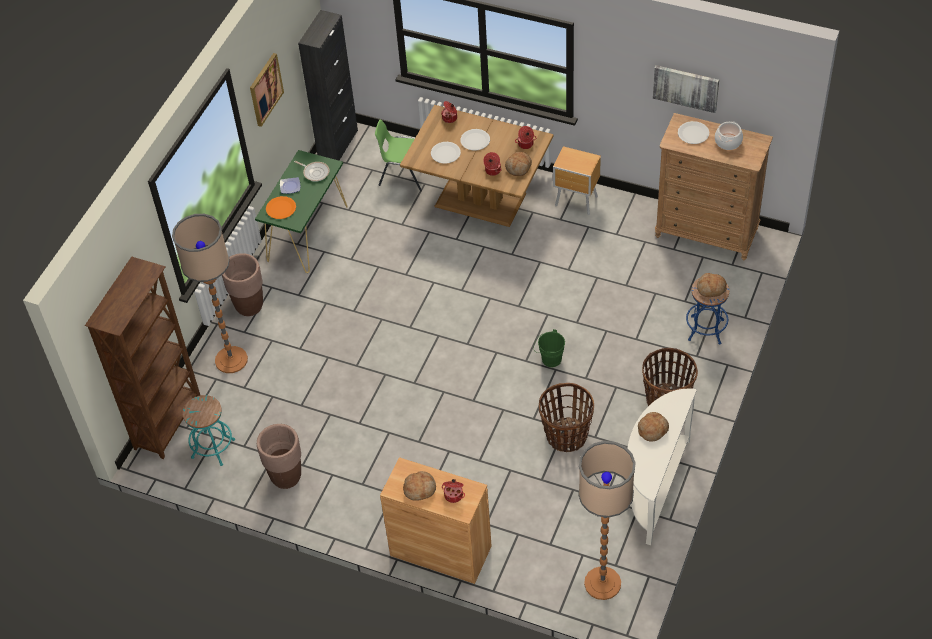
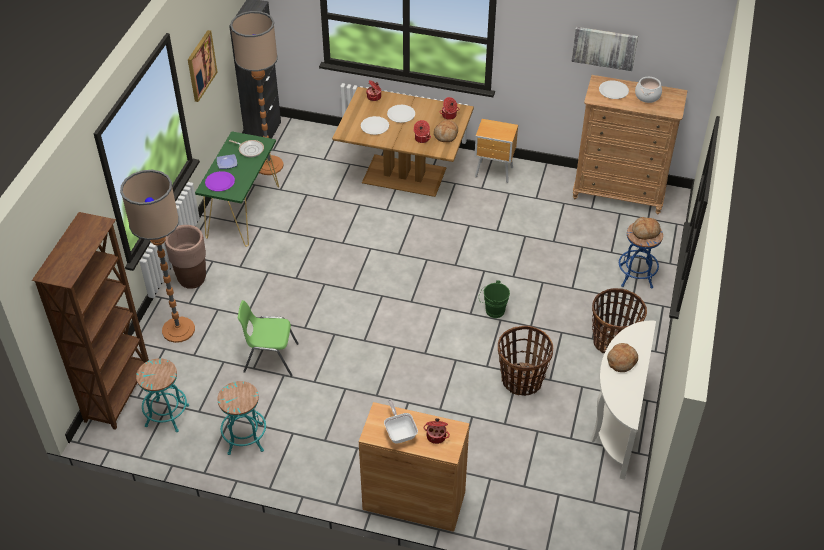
camera: 10 degrees left, 5 degrees down
brown planter [257,424,301,489] -> turquoise stool [217,381,266,455]
orange plate [266,196,296,219] -> purple plate [205,171,235,191]
green chair [375,120,422,191] -> green chair moved to [238,300,299,377]
bread [403,471,436,501] -> frying pan [384,399,418,444]
floor lamp [578,441,636,600] -> floor lamp moved to [230,11,284,175]

